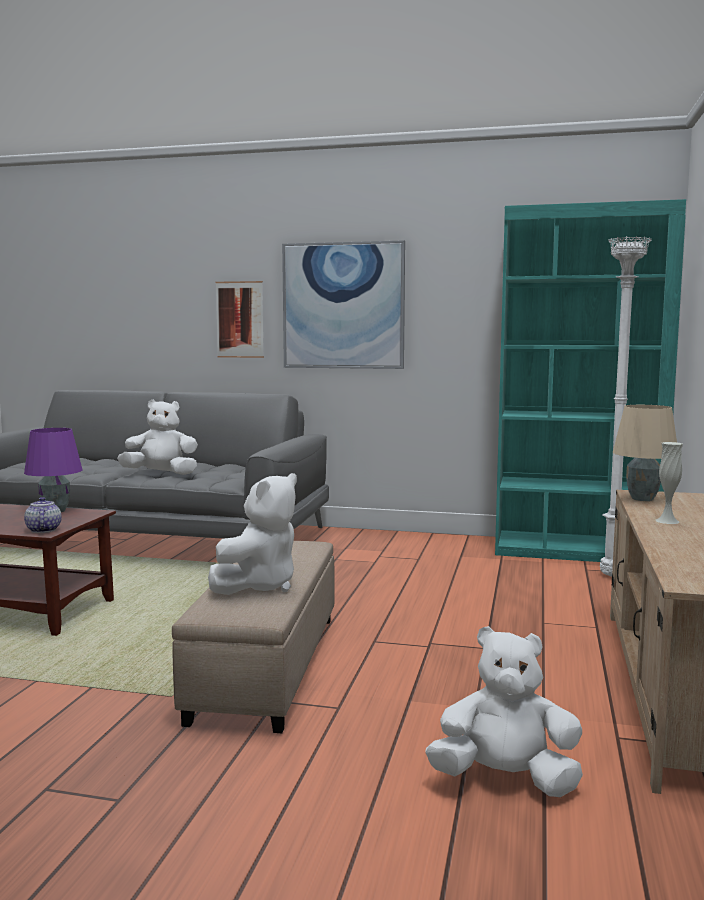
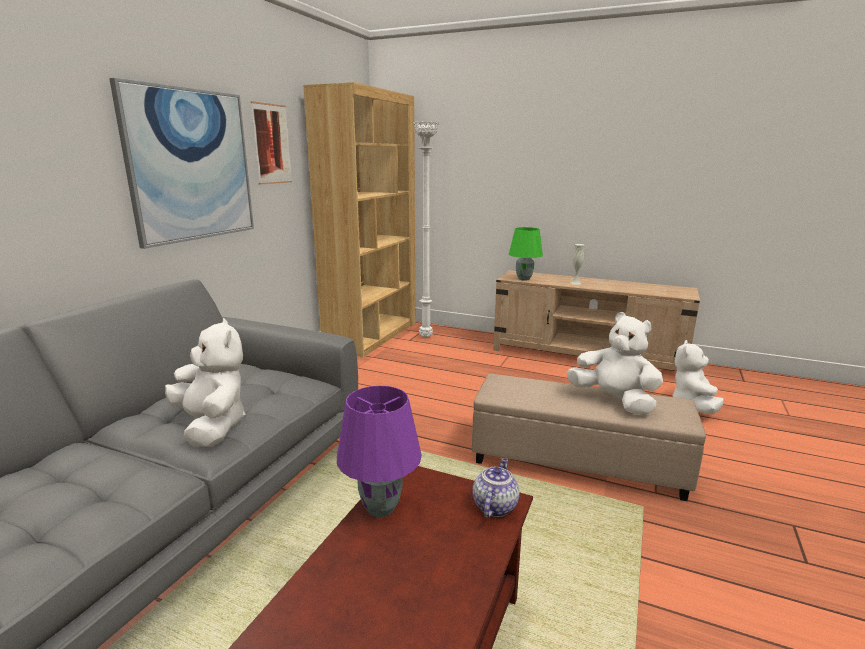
camera: 80 degrees left, 10 degrees up
teapot [24,497,62,533] -> teapot turned 120 degrees clockwise [473,458,520,518]
white plush toy [117,400,198,475] -> white plush toy turned 135 degrees clockwise [165,318,246,447]
picture [216,281,264,358] -> picture moved to [251,101,292,185]
turquoise bookcase [495,199,686,562] -> brown bookcase [303,82,416,357]
beige table lamp [613,405,677,501] -> green table lamp [509,227,543,281]

